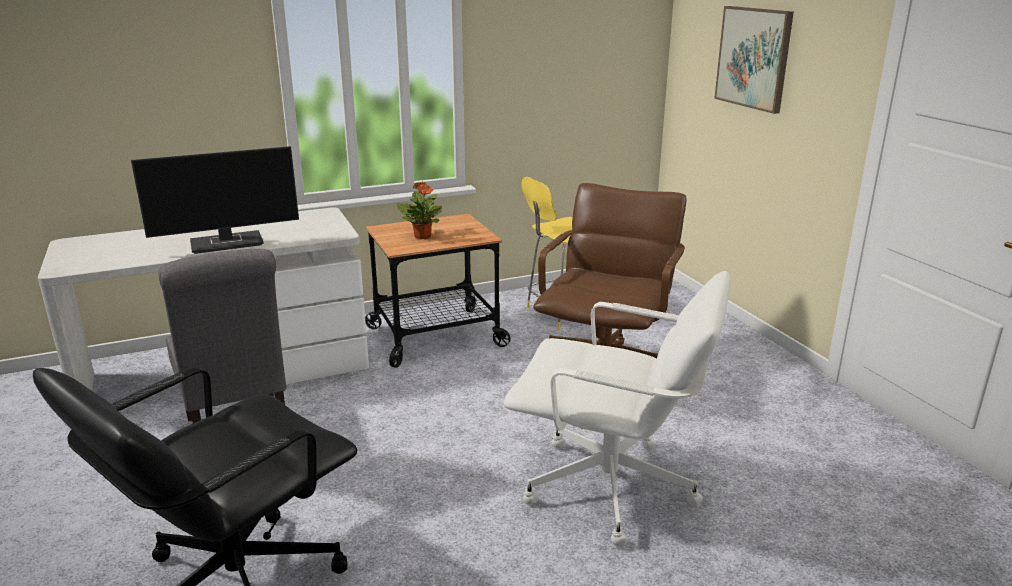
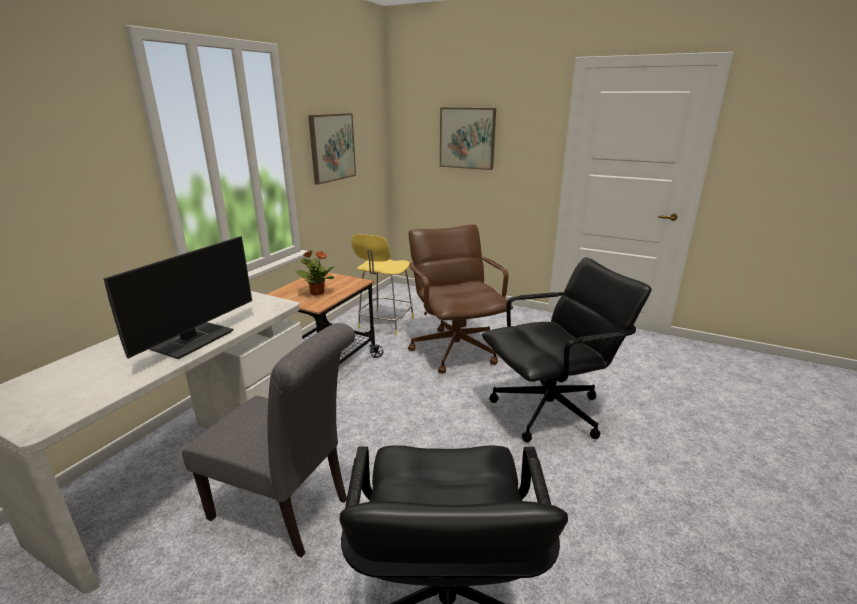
camera: 40 degrees left, 0 degrees up
white office chair [504,271,730,546] -> black office chair [482,257,652,442]
none -> picture [308,113,356,185]

